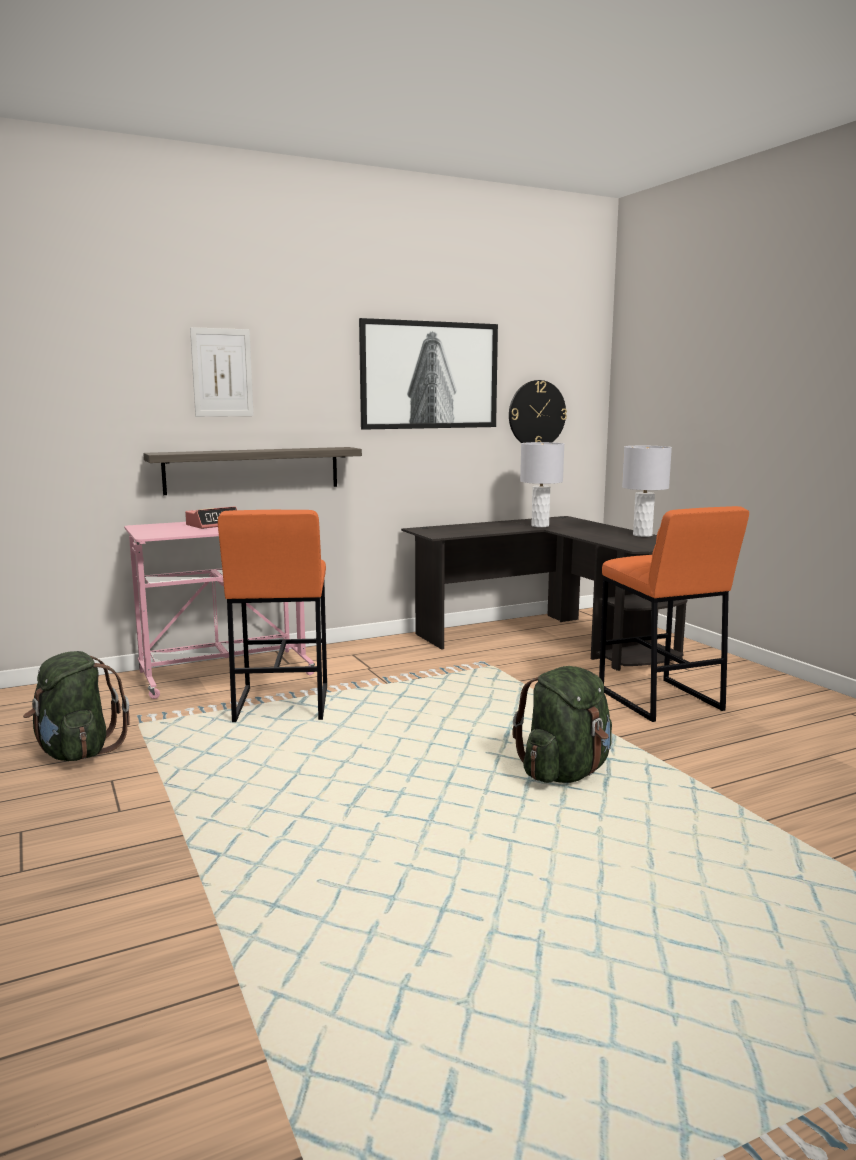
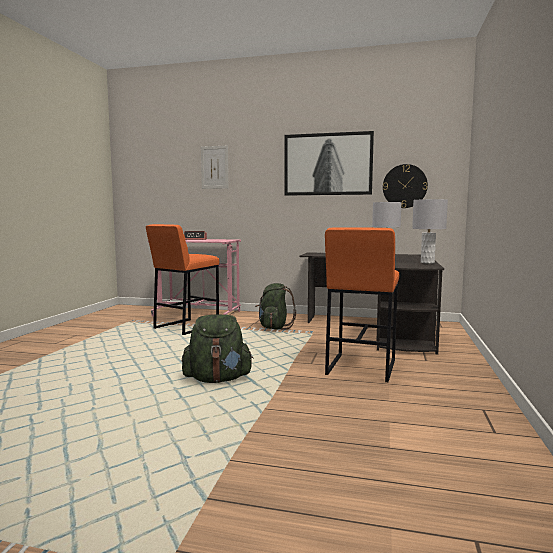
camera: 40 degrees right, 5 degrees down
green backpack [23,651,130,761] -> green backpack moved to [255,283,296,330]
shelf [143,447,362,495] -> none

